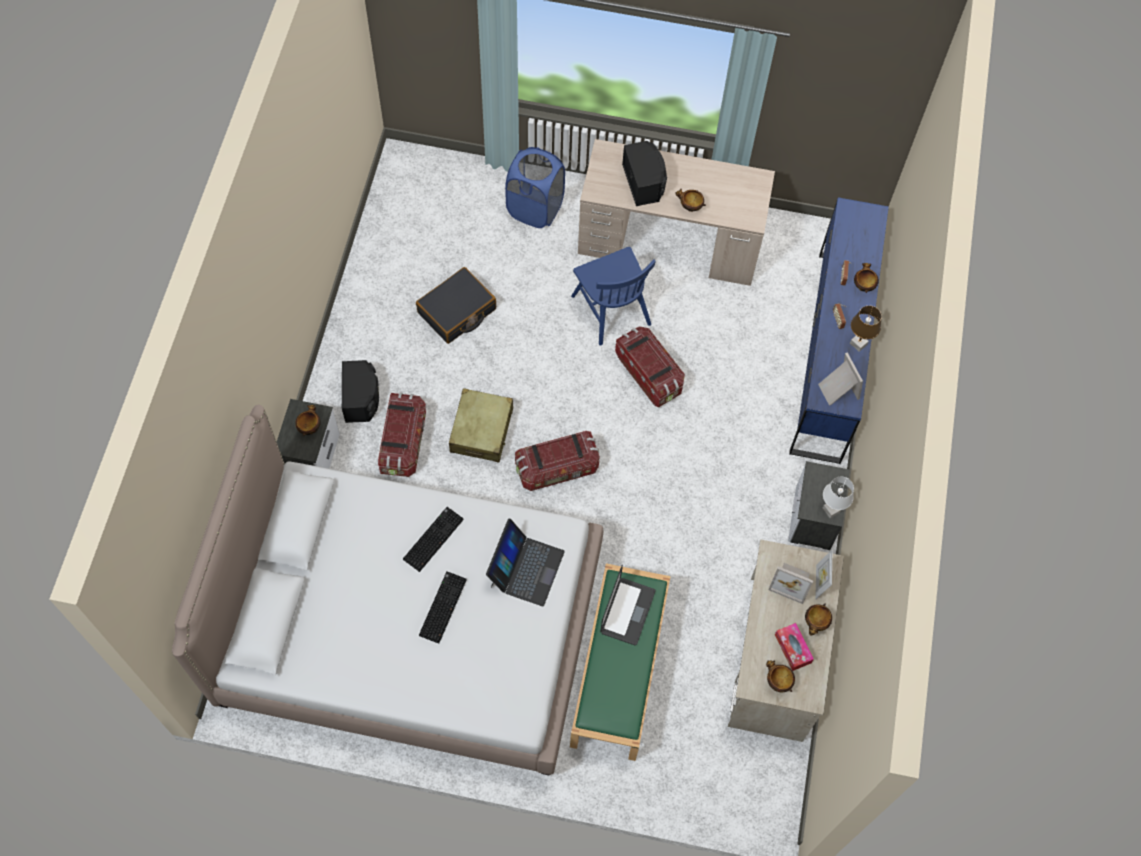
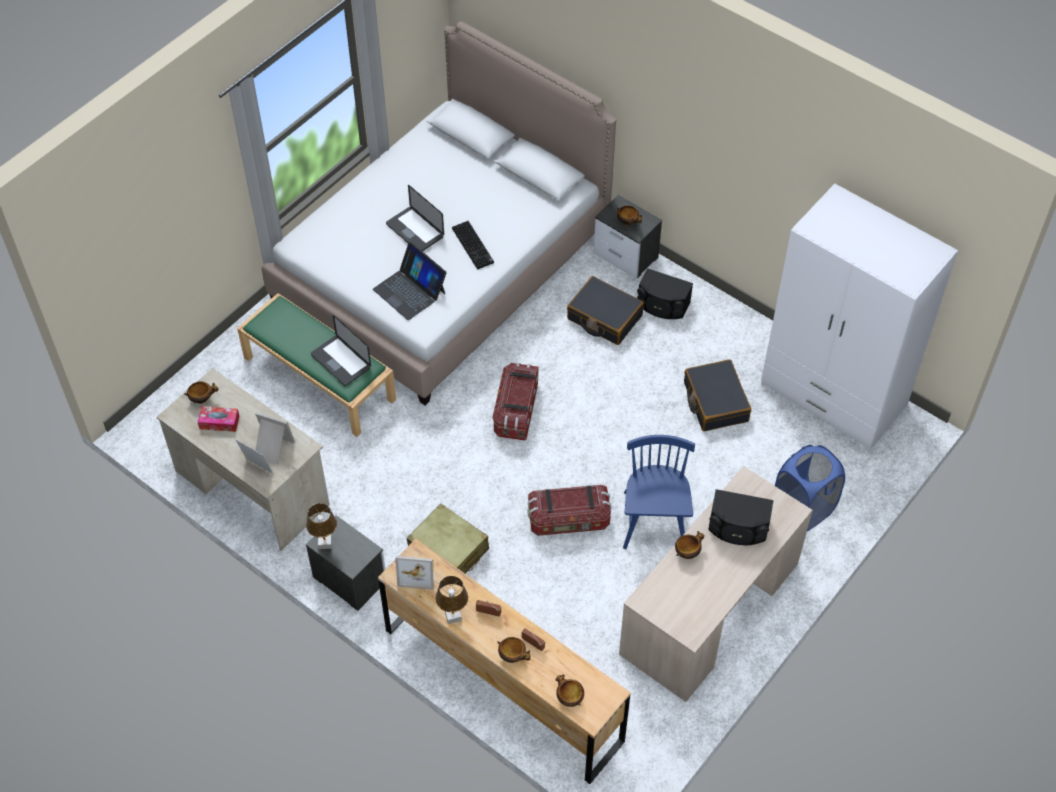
camera: 120 degrees right, 10 degrees down
storage box [378,393,426,477] -> black suitcase [567,276,644,345]
keyboard [419,571,467,644] -> laptop [386,185,444,251]
beige suitcase [449,388,513,462] -> beige suitcase moved to [407,503,489,573]
blue chair [571,247,656,346] -> blue chair turned 90 degrees clockwise [623,435,695,549]
picture frame [768,563,813,604] -> picture frame turned 60 degrees clockwise [255,412,295,465]
blue dresser [789,197,889,464] -> brown dresser [378,539,631,784]
bowl [805,603,832,636] -> bowl moved to [556,674,584,707]
white table lamp [823,476,854,518] -> brown table lamp [306,503,337,549]
none -> white wardrobe [761,184,958,450]

